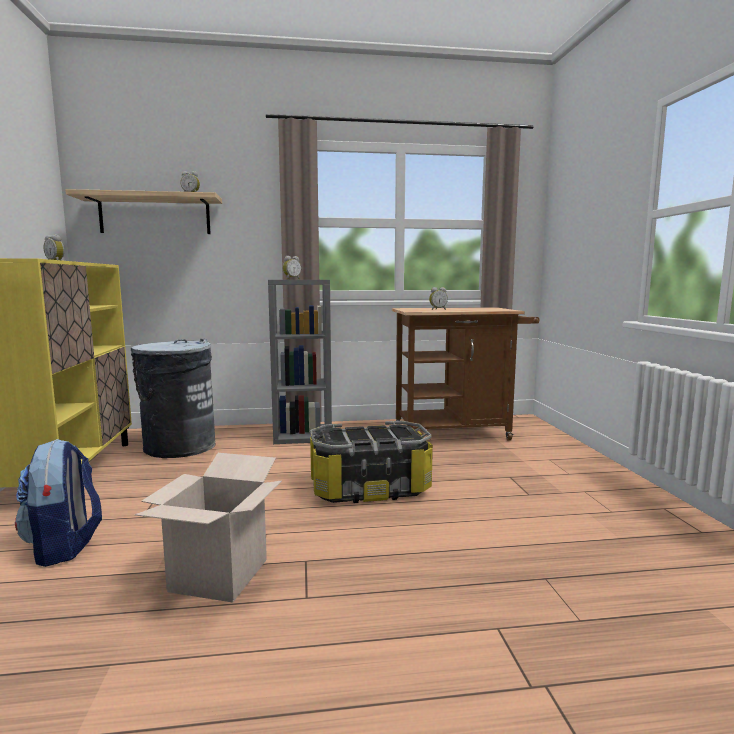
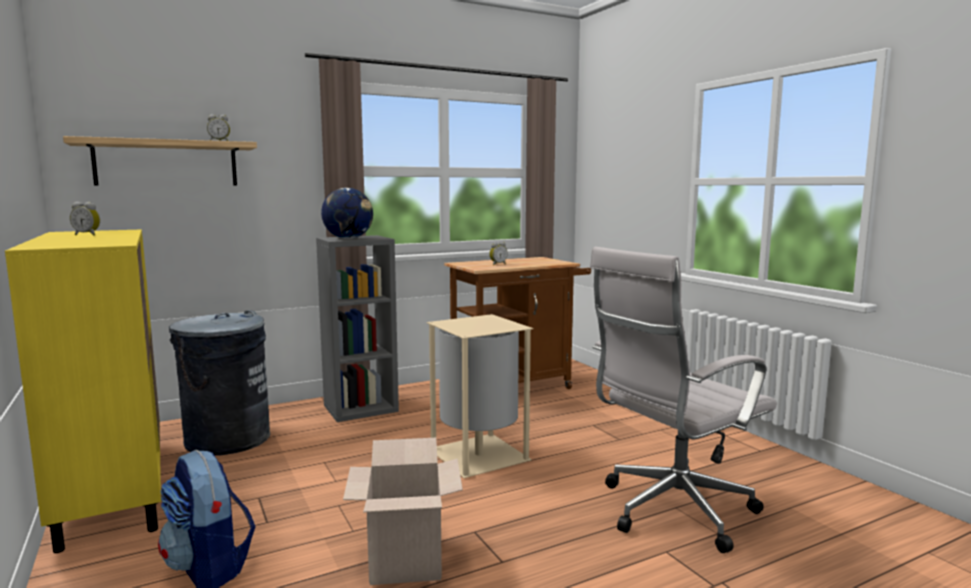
camera: 20 degrees left, 0 degrees up
alarm clock [283,256,301,279] -> globe [321,188,373,239]
storage box [310,421,433,503] -> beige trash can [426,314,534,478]
none -> white office chair [590,247,777,553]

